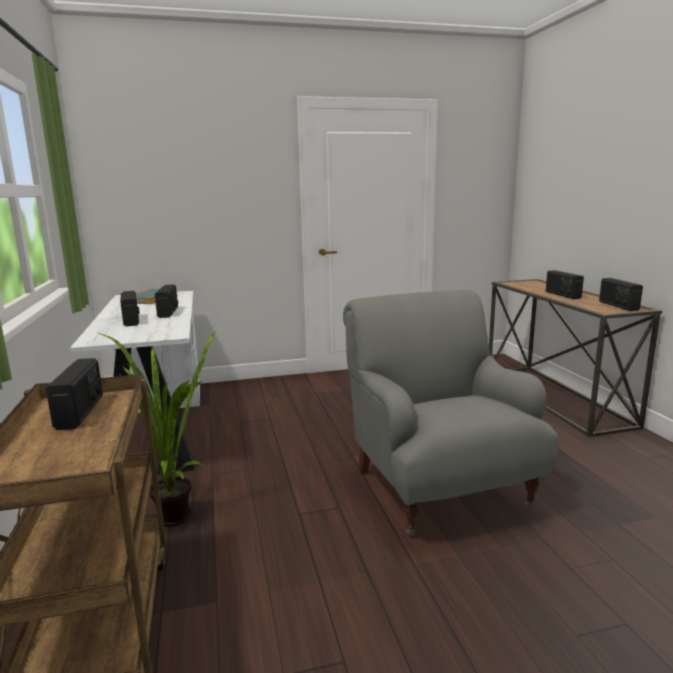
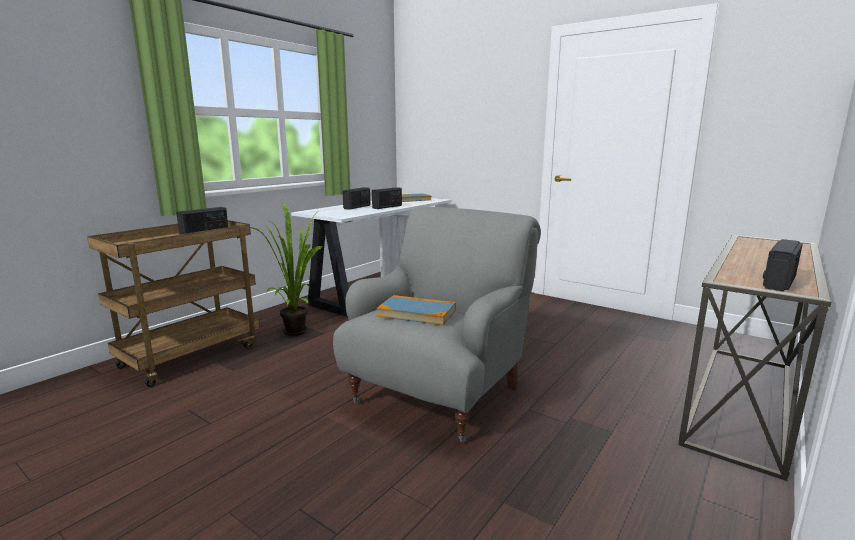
camera: 50 degrees right, 0 degrees up
radio [546,270,584,299] -> none
none -> book [376,295,456,325]

